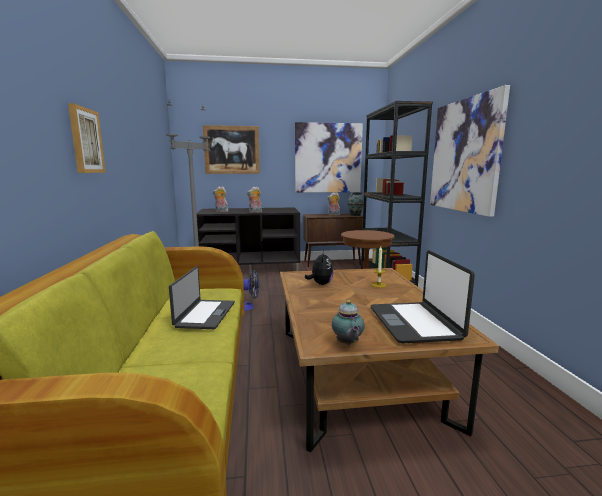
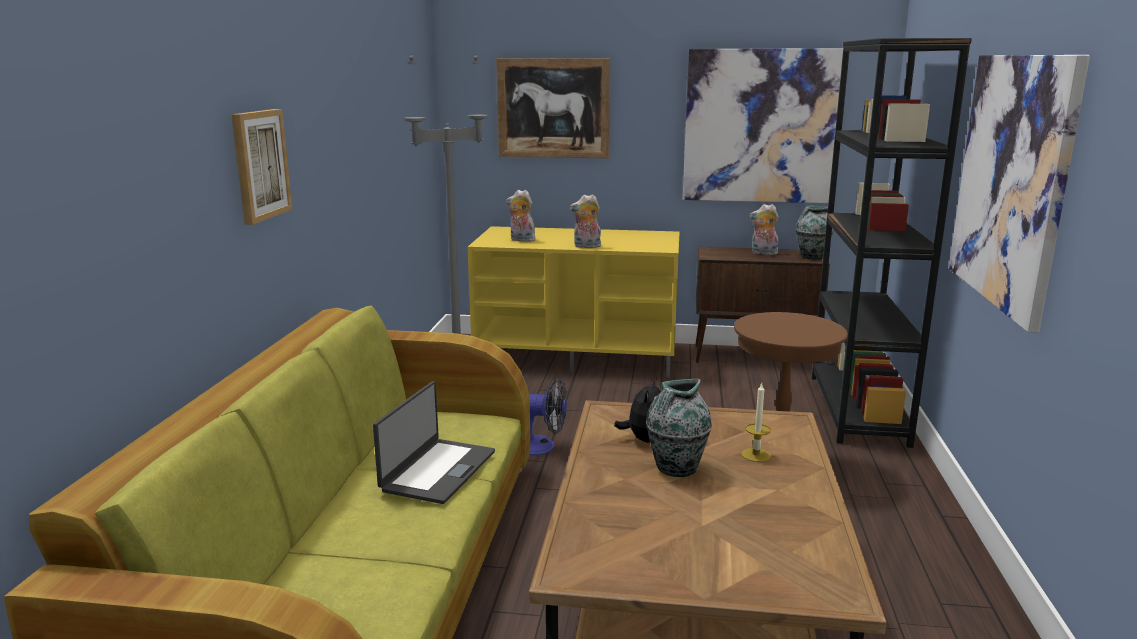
camera: 15 degrees right, 5 degrees up
black tv stand [197,207,300,275] -> yellow tv stand [468,226,680,378]
teapot [332,300,365,345] -> none
laptop [371,250,475,344] -> none
none -> vase [646,379,712,477]

